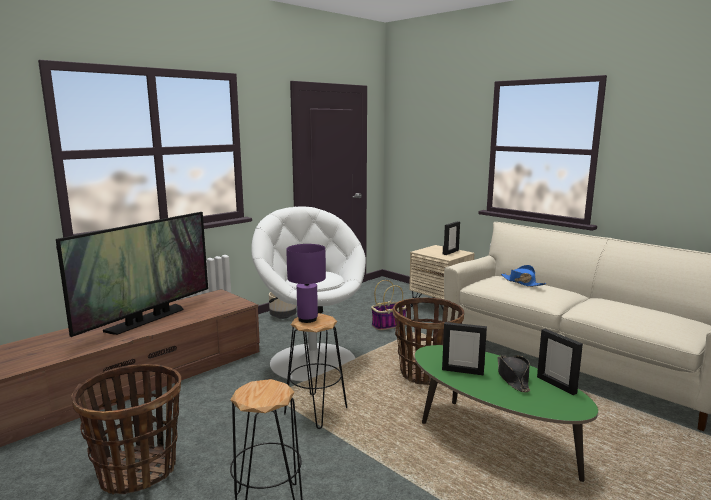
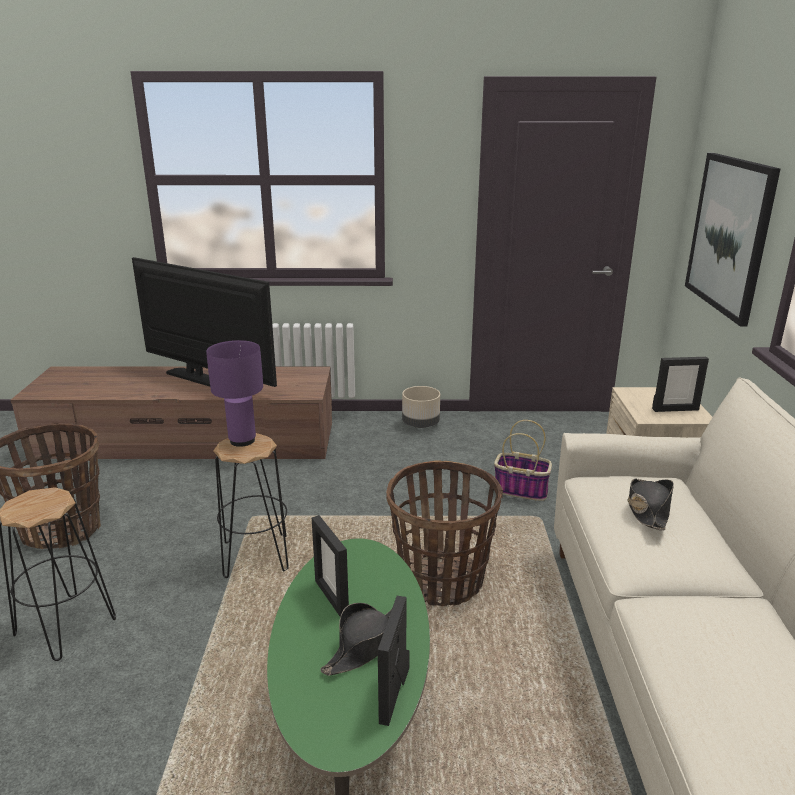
camera: 45 degrees right, 10 degrees up
television [56,212,208,337] -> television turned 135 degrees counterclockwise [132,257,277,387]
white armchair [251,206,366,382] -> none
blue hat [501,265,546,287] -> black hat [628,479,674,531]
none -> picture [685,153,780,326]

